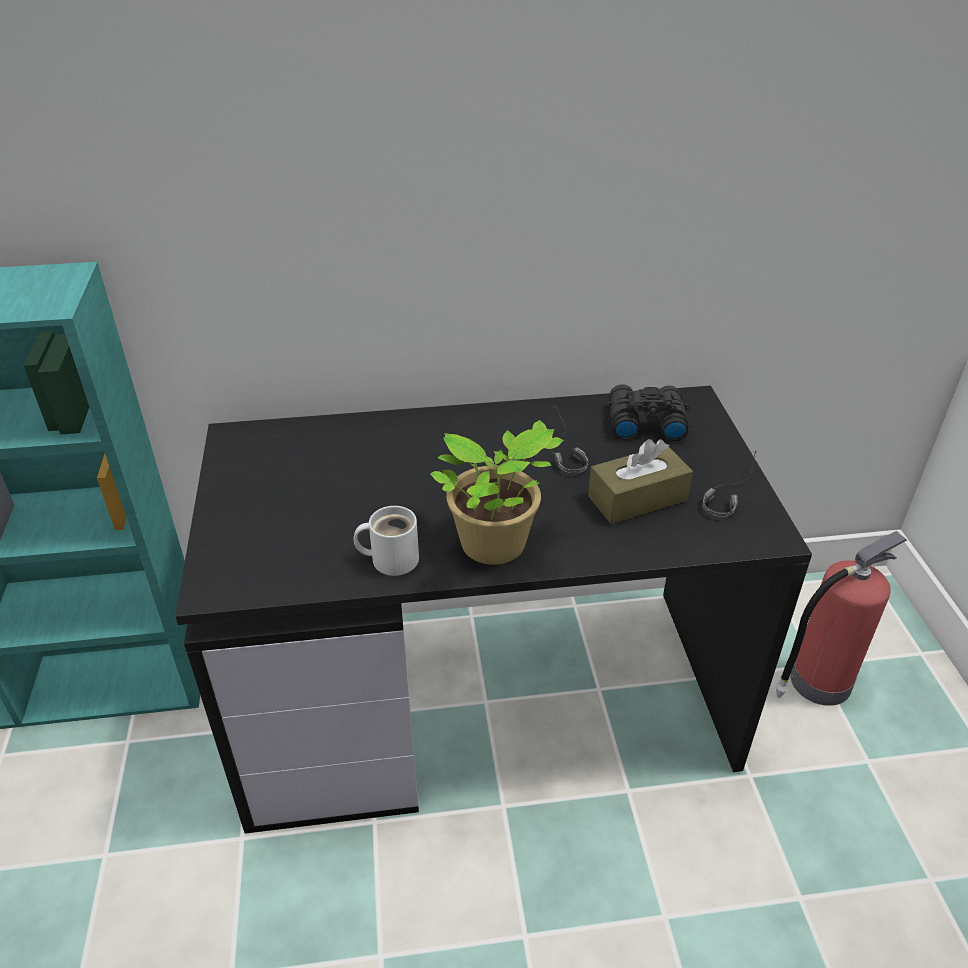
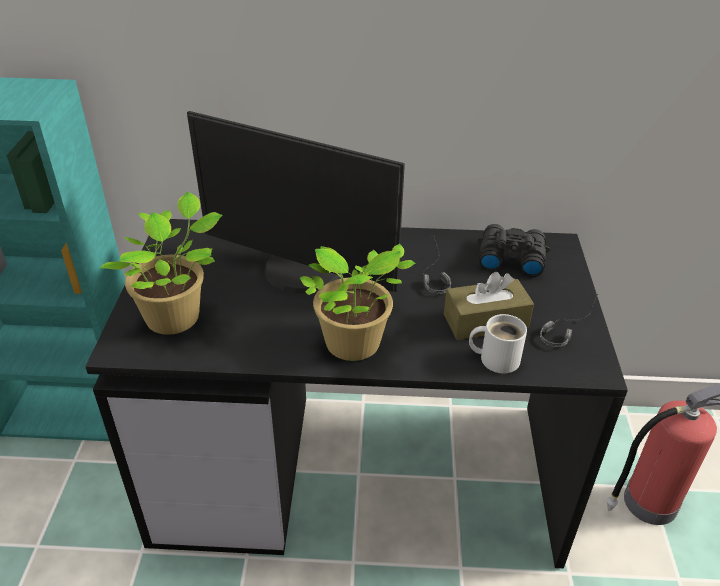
camera: 10 degrees right, 0 degrees up
white mug [353,506,419,576] -> white mug moved to [469,314,527,373]
none -> potted plant [100,192,223,335]
none -> monitor [187,111,405,293]

